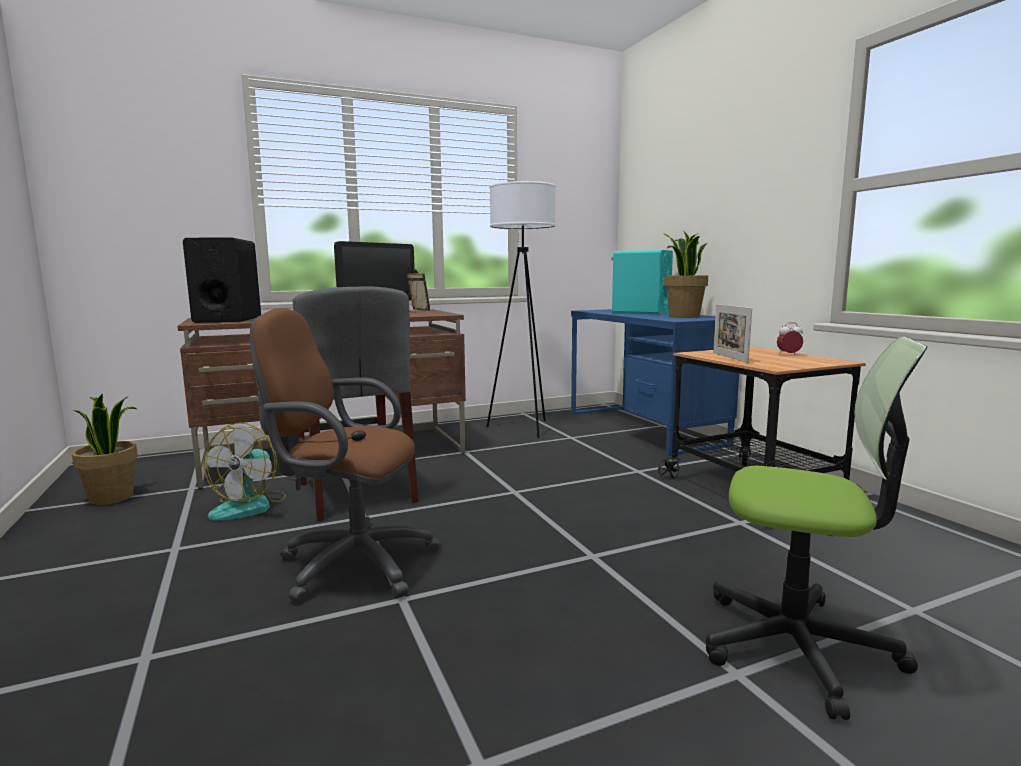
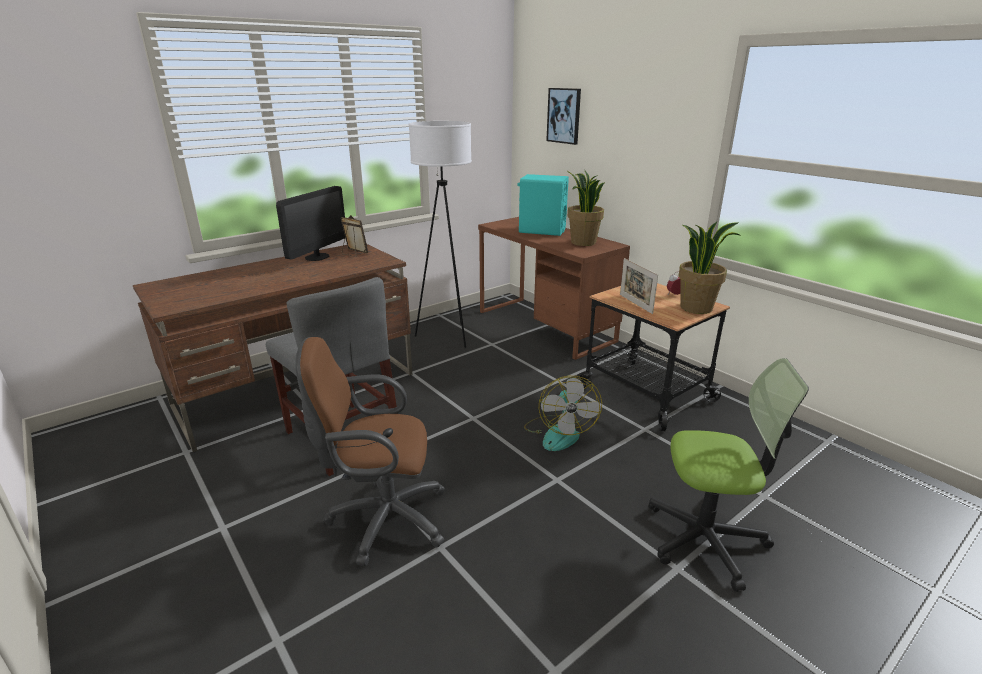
camera: 15 degrees left, 15 degrees up
potted plant [72,394,138,505] -> potted plant moved to [678,222,740,314]
black speaker [183,237,261,323] -> none
fan [204,422,286,520] -> fan moved to [524,376,602,451]
blue desk [571,309,739,456] -> brown desk [478,217,630,360]
none -> picture [546,88,581,145]

